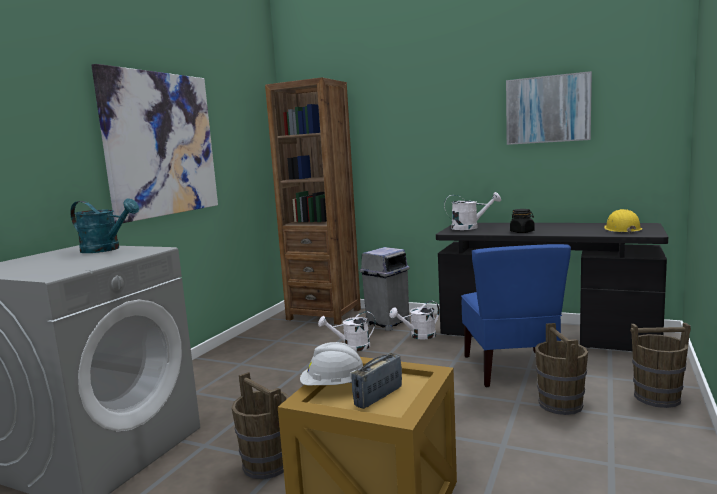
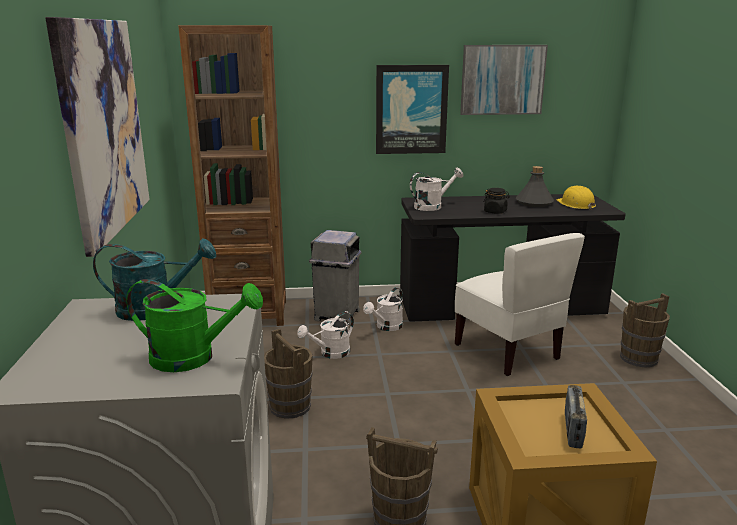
camera: 30 degrees left, 10 degrees up
white hard hat [300,342,363,385] -> none
blue chair [461,244,571,387] -> white chair [455,233,585,376]
brown bucket [535,323,588,415] -> brown bucket moved to [264,329,313,419]
none -> green watering can [126,279,263,372]
none -> picture [376,65,449,154]
none -> grey bottle [516,166,554,207]

